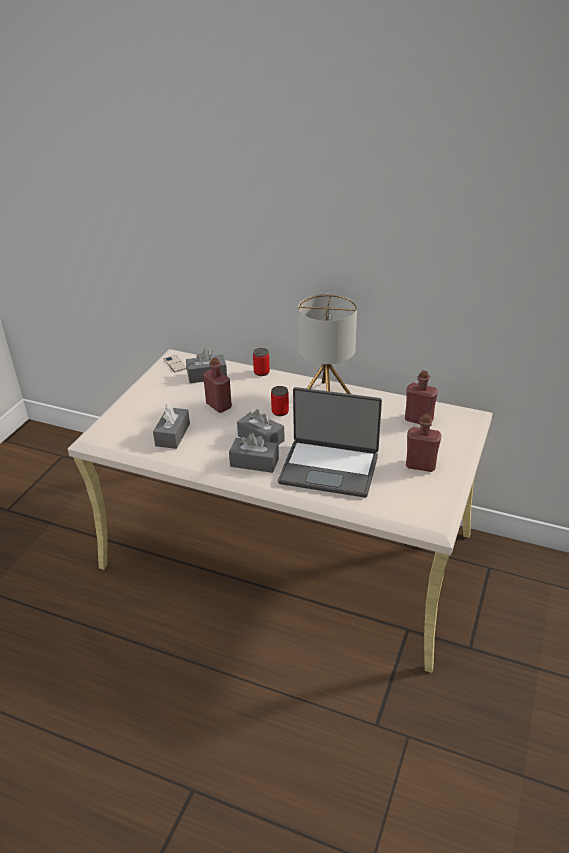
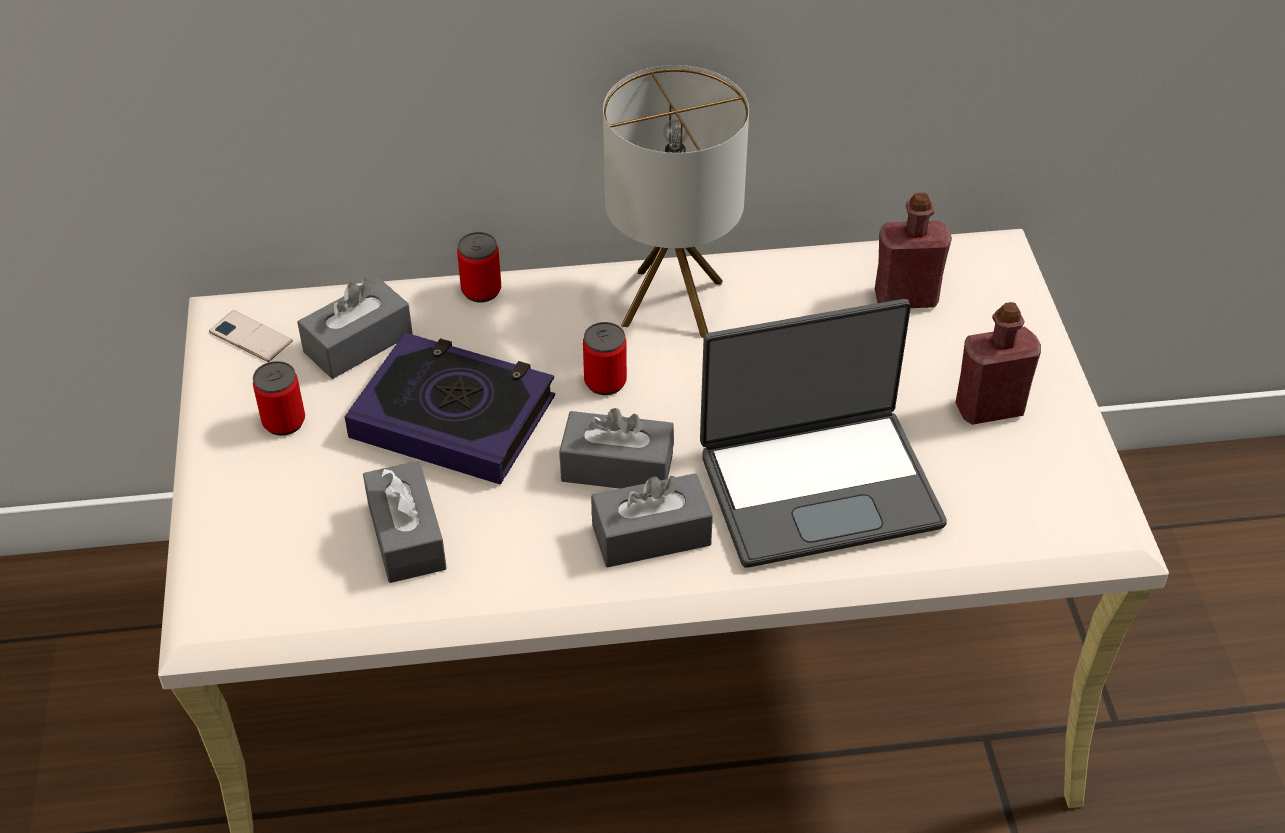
camera: 30 degrees left, 10 degrees up
red bottle [203,358,232,413] -> book [344,333,555,484]
none -> can [253,361,305,436]

